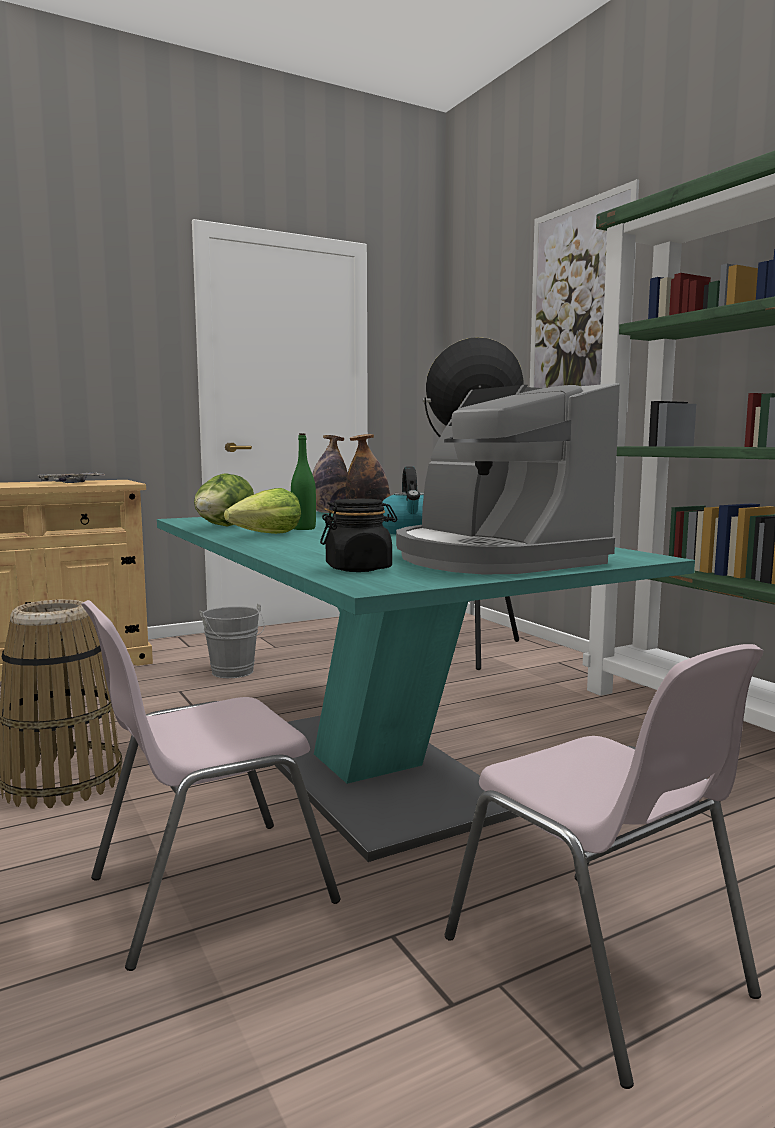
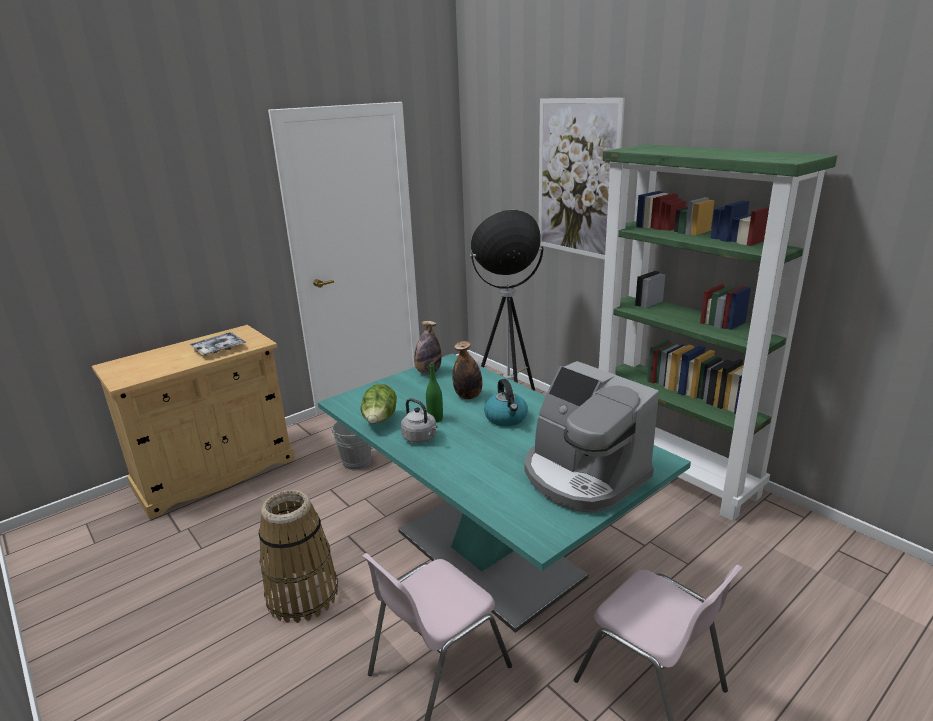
camera: 10 degrees left, 15 degrees up
lettuce [224,488,301,534] -> grey kettle [401,398,438,443]
black jar [320,499,397,572] -> none

